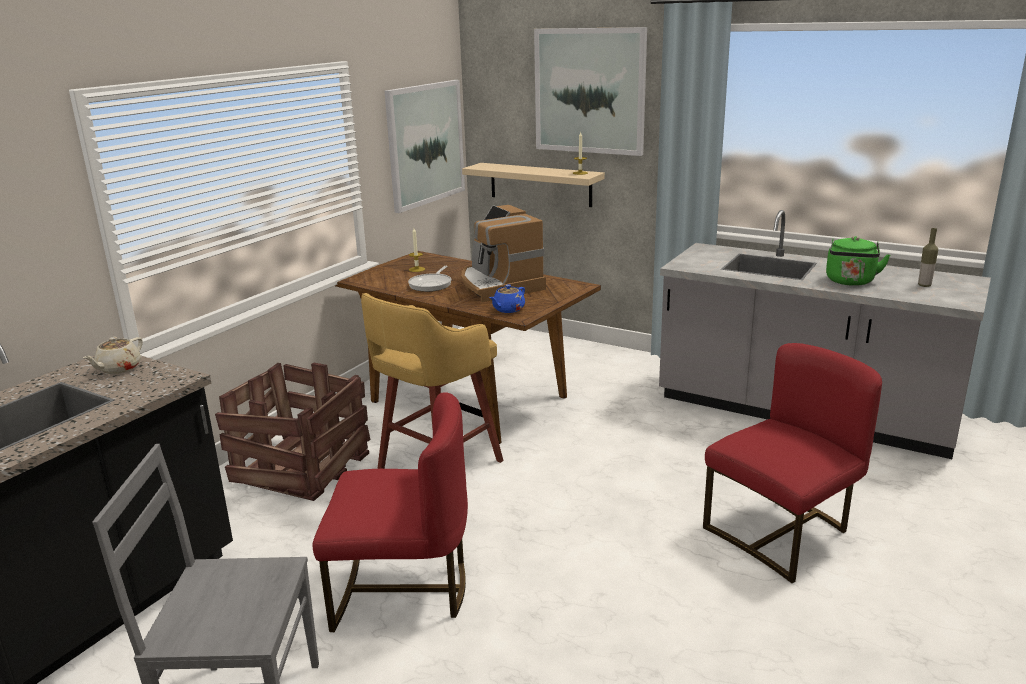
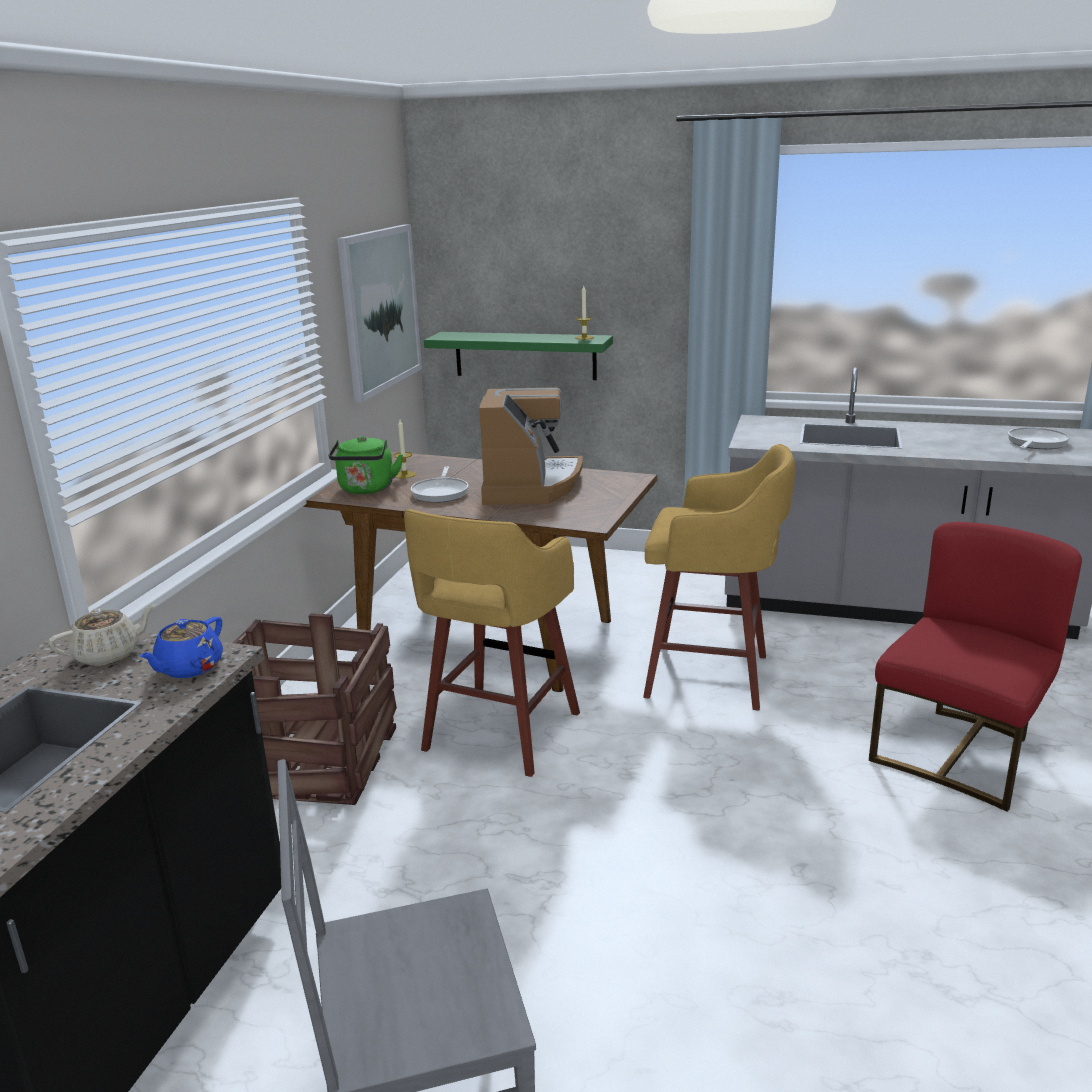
camera: 15 degrees left, 0 degrees up
beige teapot [83,337,143,374] -> beige teapot turned 135 degrees counterclockwise [48,604,156,666]
red chair [313,392,468,632] -> none
coffee machine [461,205,546,302] -> coffee machine turned 135 degrees counterclockwise [479,387,583,505]
beige shelf [462,163,605,207] -> green shelf [424,332,613,380]
blue teapot [490,284,525,313] -> blue teapot moved to [140,617,223,678]
picture [534,27,647,156] -> none
green kettle [826,236,890,286] -> green kettle moved to [329,436,403,494]
bottle [918,228,938,287] -> frying pan [1008,427,1070,449]
none -> yellow stool [643,444,795,711]

